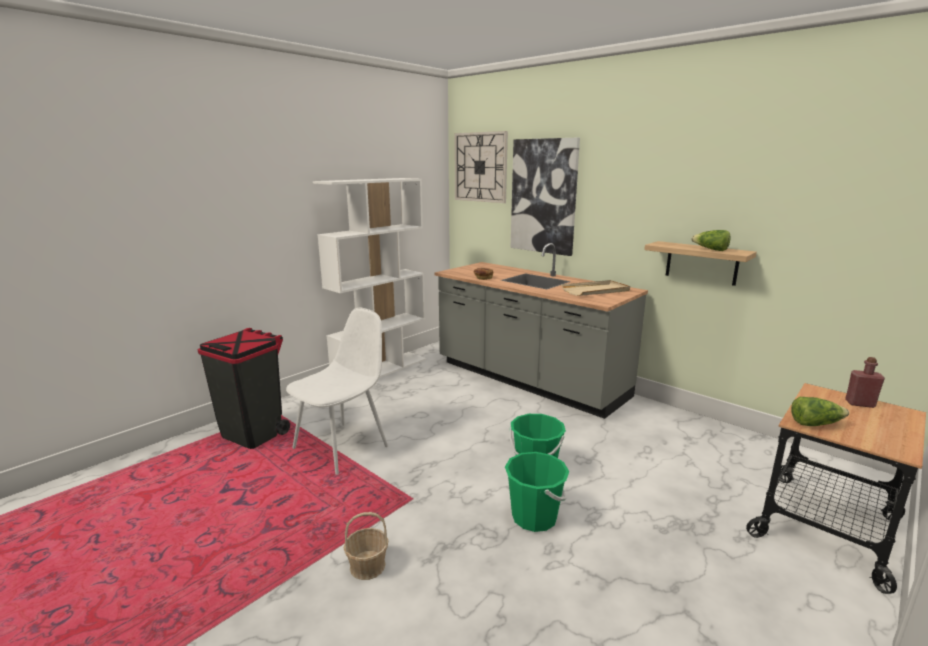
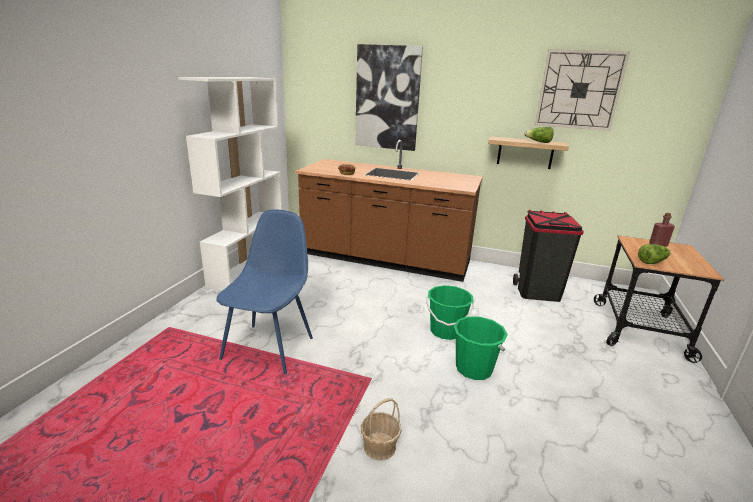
camera: 25 degrees left, 5 degrees up
black trash can [197,328,290,449] -> black trash can moved to [513,210,584,302]
white chair [286,308,388,475] -> blue chair [216,209,313,374]
grey counter [434,243,648,419] -> brown counter [295,140,483,282]
wall clock [454,131,508,203] -> wall clock moved to [535,49,630,131]
beige tray [561,280,630,296] -> none

